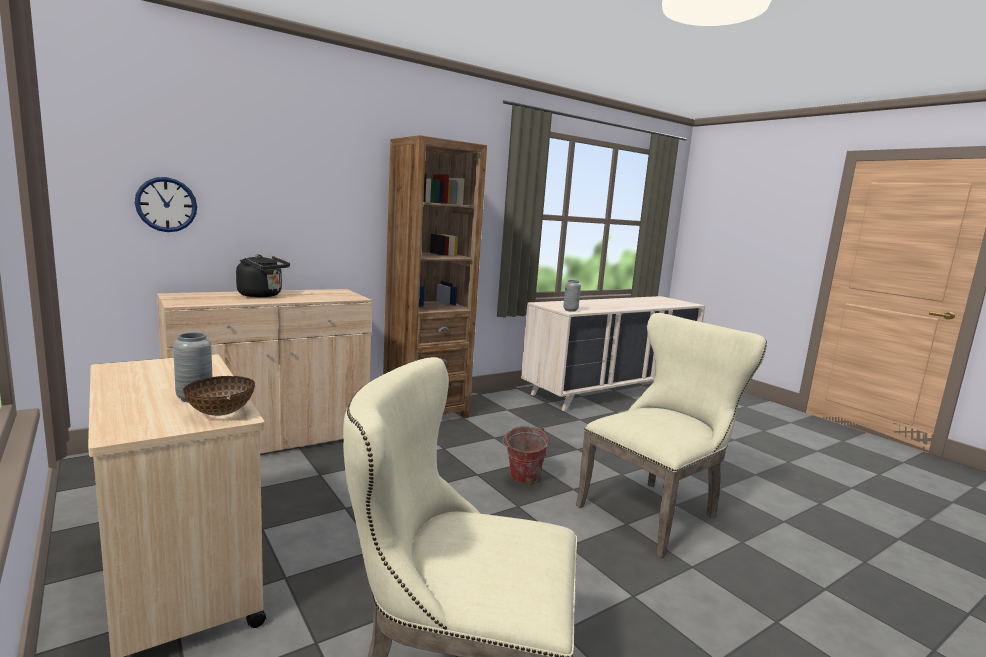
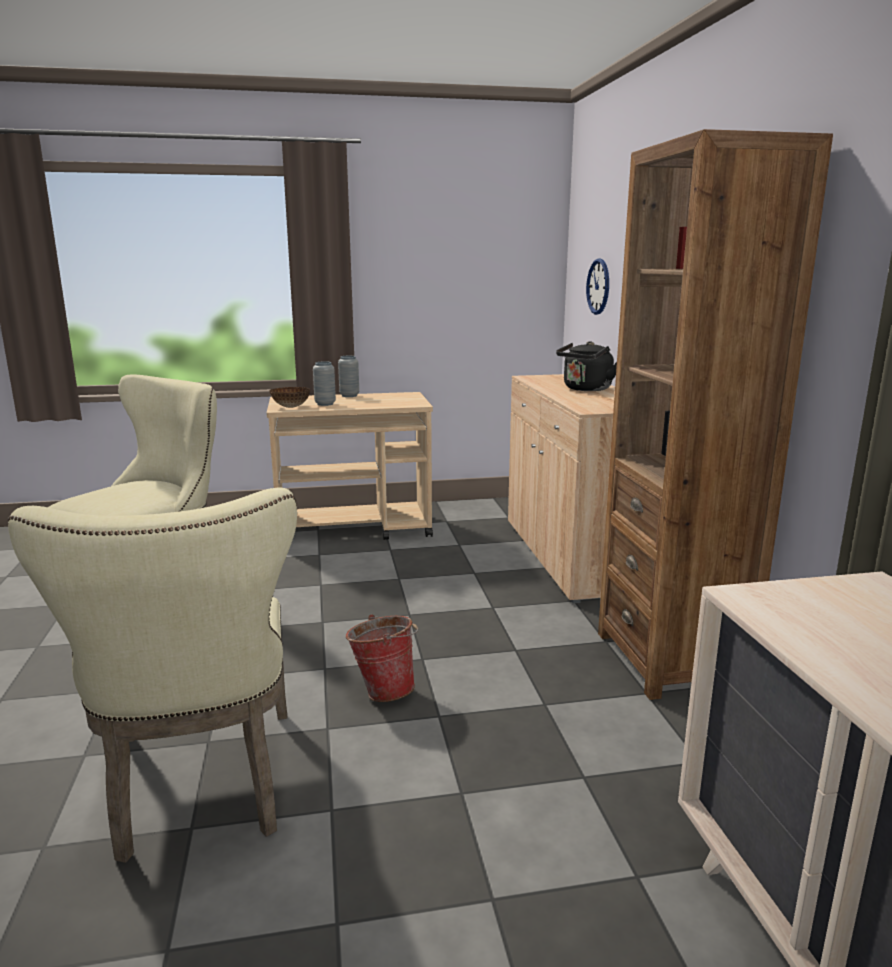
camera: 115 degrees right, 5 degrees up
grey vase [563,280,581,312] -> grey vase moved to [338,356,359,397]

